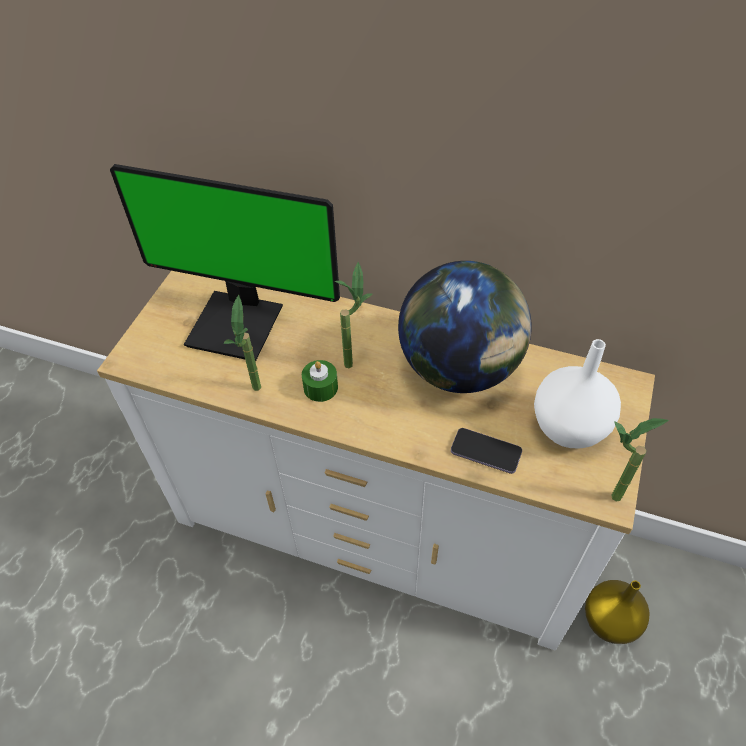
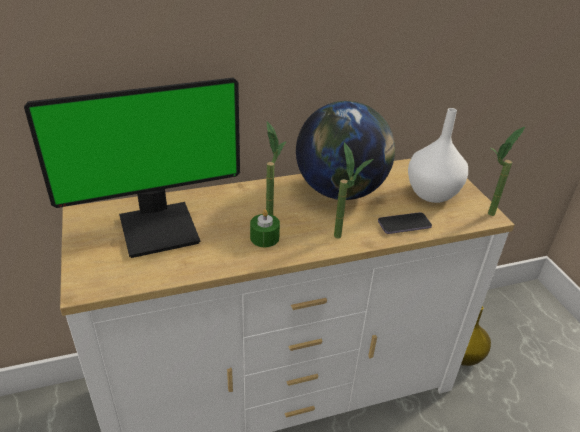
camera: 40 degrees left, 15 degrees down
potted plant [223,295,261,391] -> potted plant moved to [334,142,374,238]

